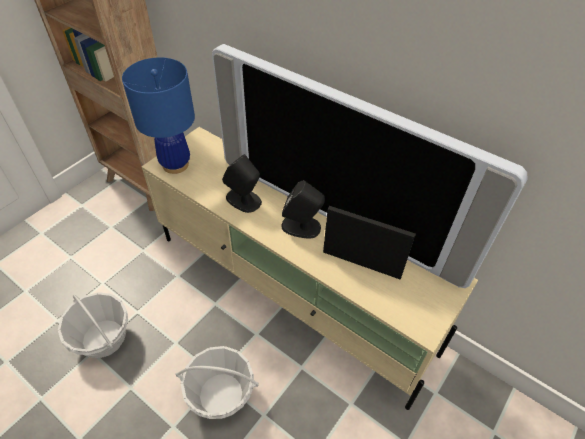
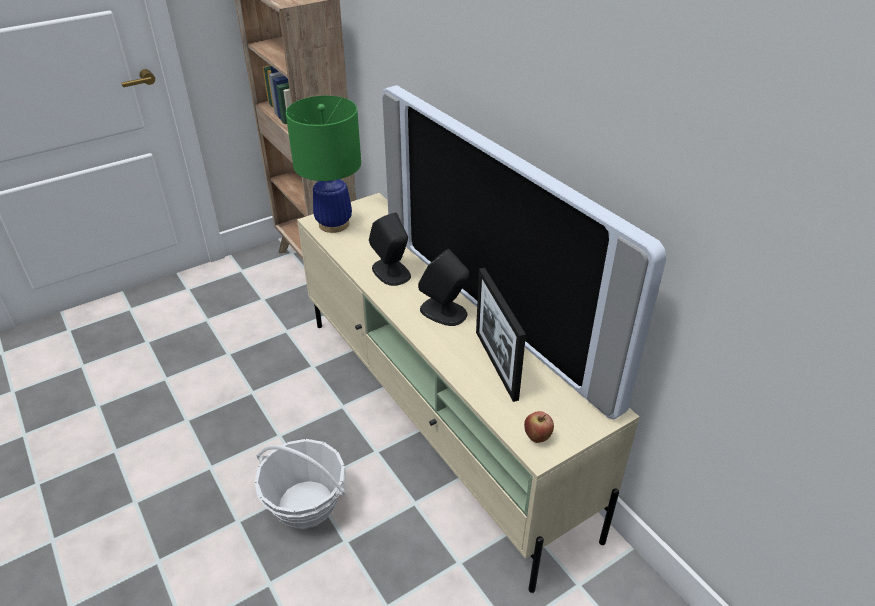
camera: 20 degrees right, 10 degrees down
basket [58,292,128,358] -> none
blue table lamp [122,57,195,174] -> green table lamp [286,96,361,233]
picture frame [323,206,416,280] -> picture frame turned 150 degrees counterclockwise [476,268,526,402]
none -> apple [524,411,554,443]

